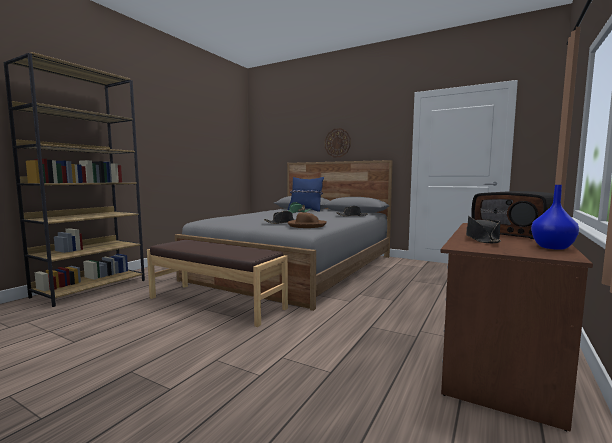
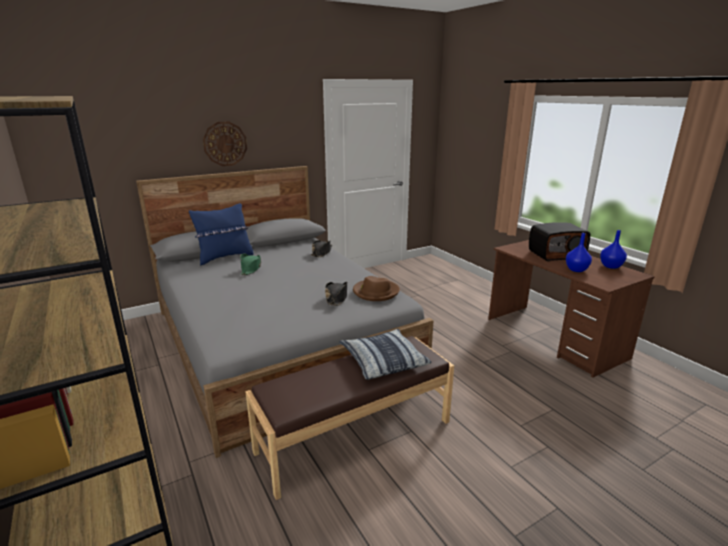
camera: 60 degrees left, 15 degrees up
black hat [466,216,501,243] -> blue vase [566,233,592,272]
none -> pillow [339,329,432,380]

